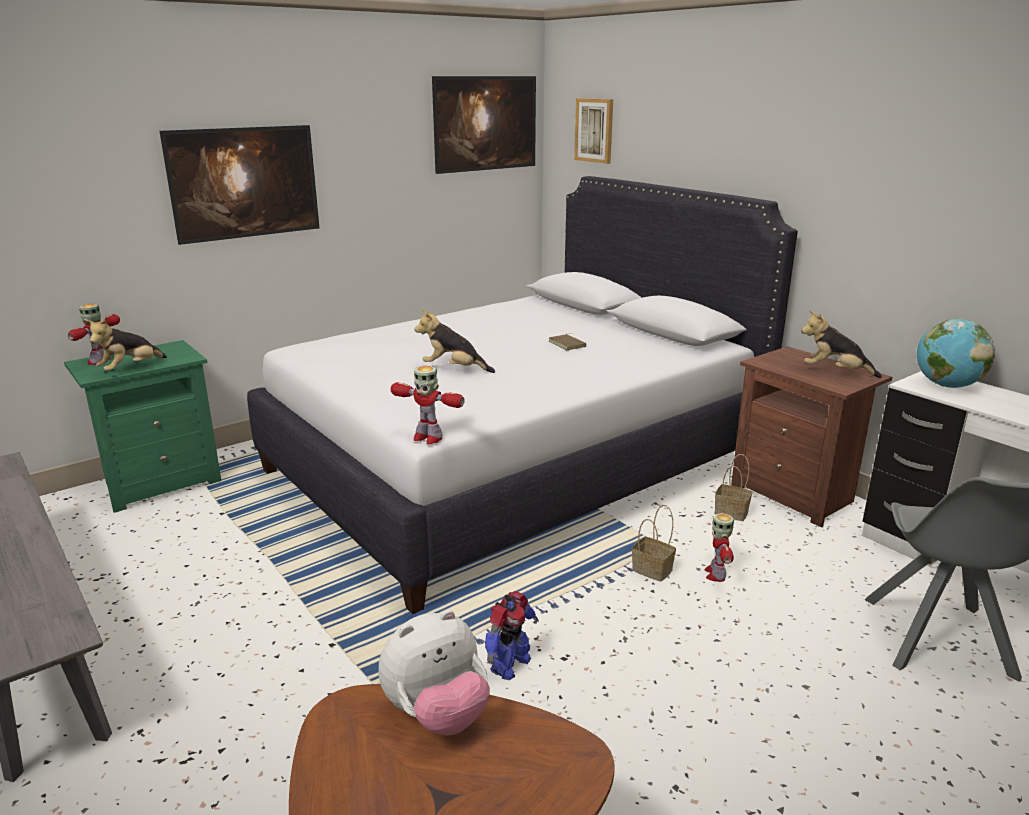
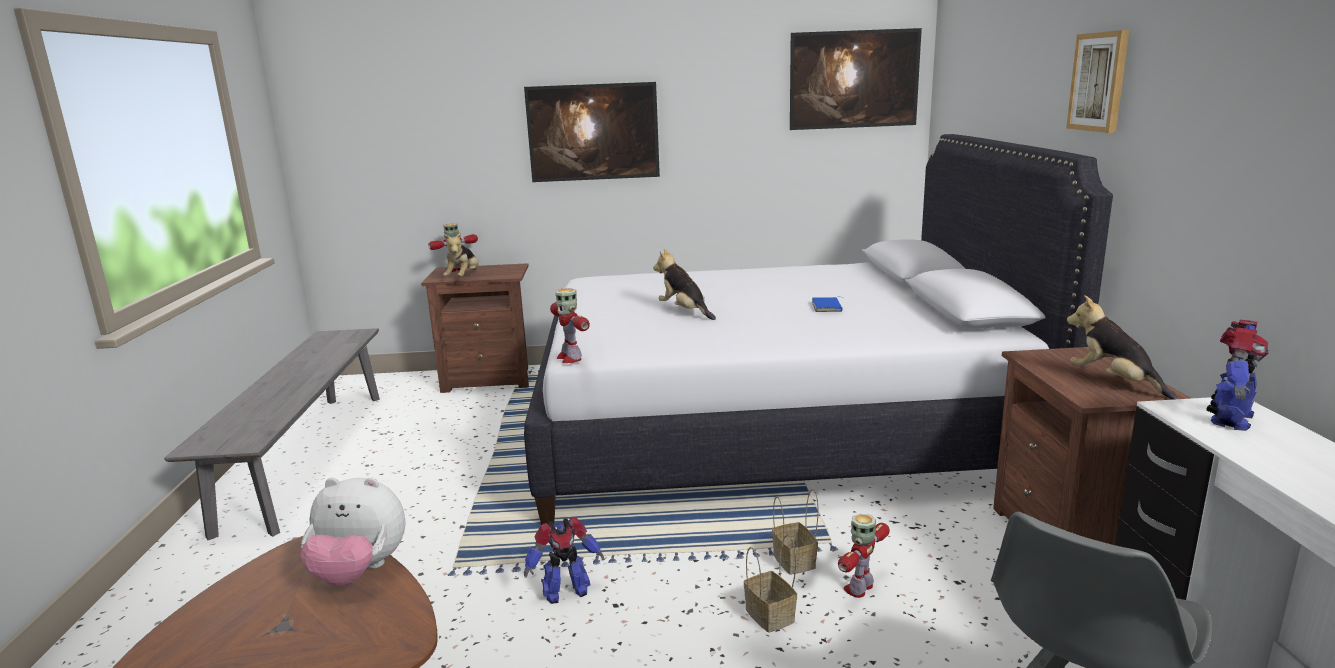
camera: 35 degrees right, 5 degrees down
green nightstand [64,340,221,513] -> brown nightstand [421,263,529,393]
plush toy [85,318,167,371] -> plush toy turned 60 degrees counterclockwise [443,232,479,277]
brown book [549,333,587,350] -> blue book [812,297,844,312]
picture [574,98,613,164] -> picture moved to [1066,30,1129,133]
basket [715,454,752,521] -> basket moved to [744,535,797,633]
globe [917,319,995,388] -> toy robot [1207,320,1269,431]

